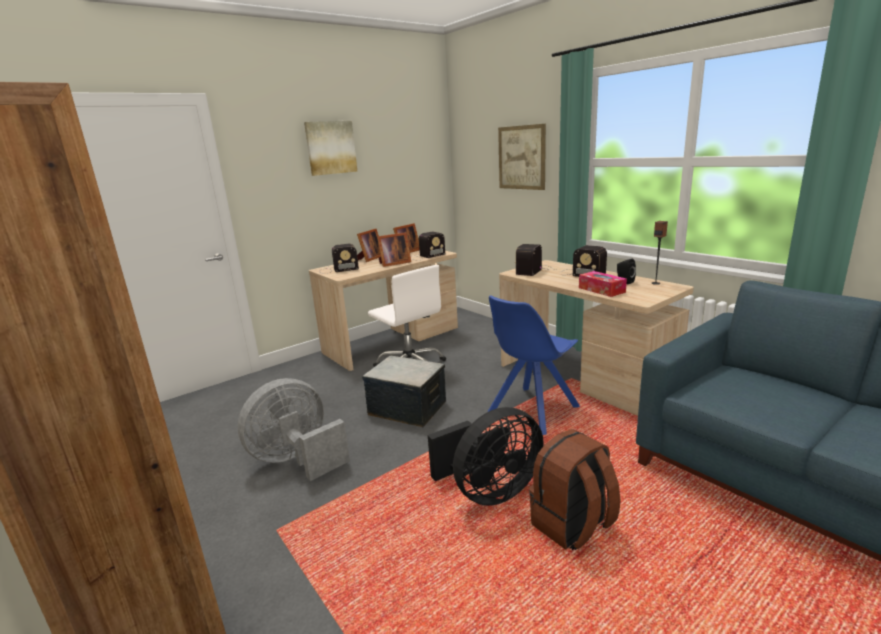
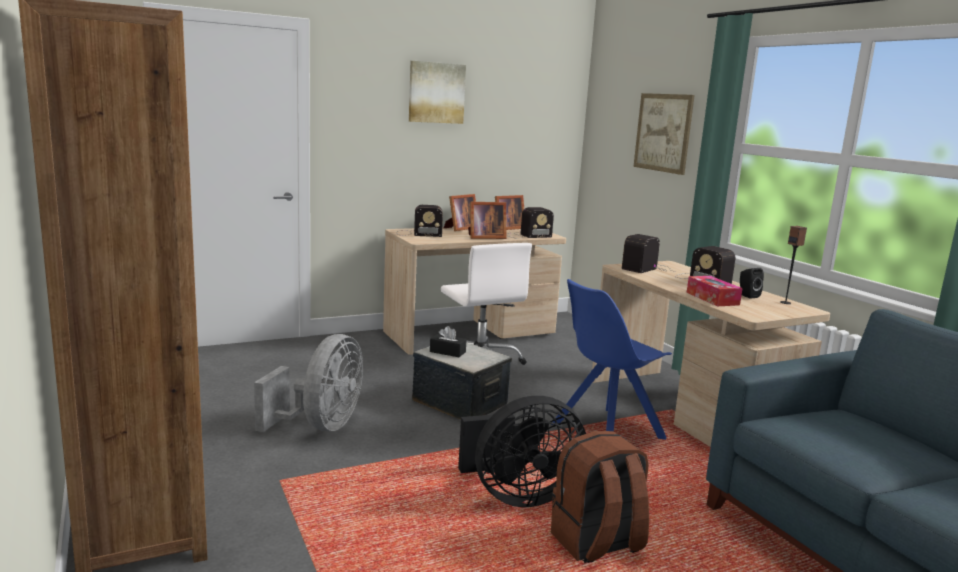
camera: 10 degrees right, 5 degrees down
grey fan [238,378,350,481] -> grey fan turned 135 degrees clockwise [254,334,363,432]
none -> black tissue box [430,326,467,357]

